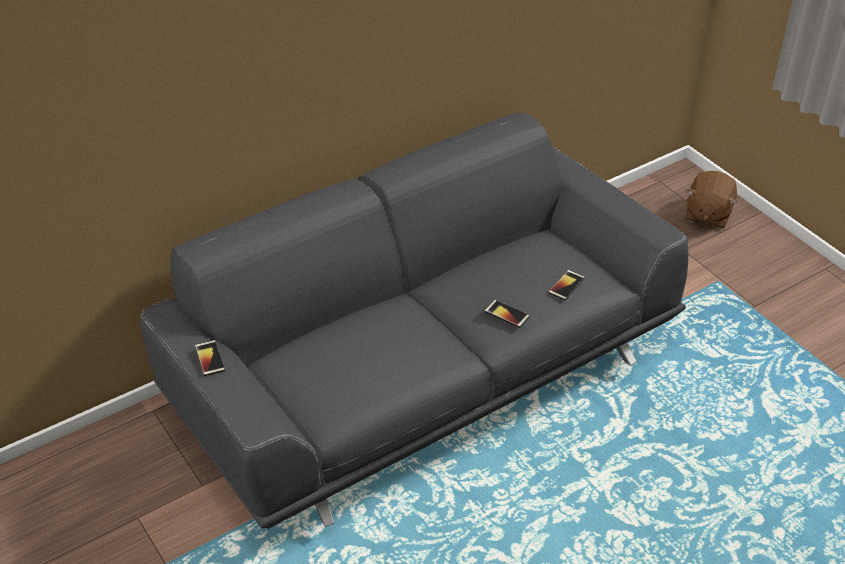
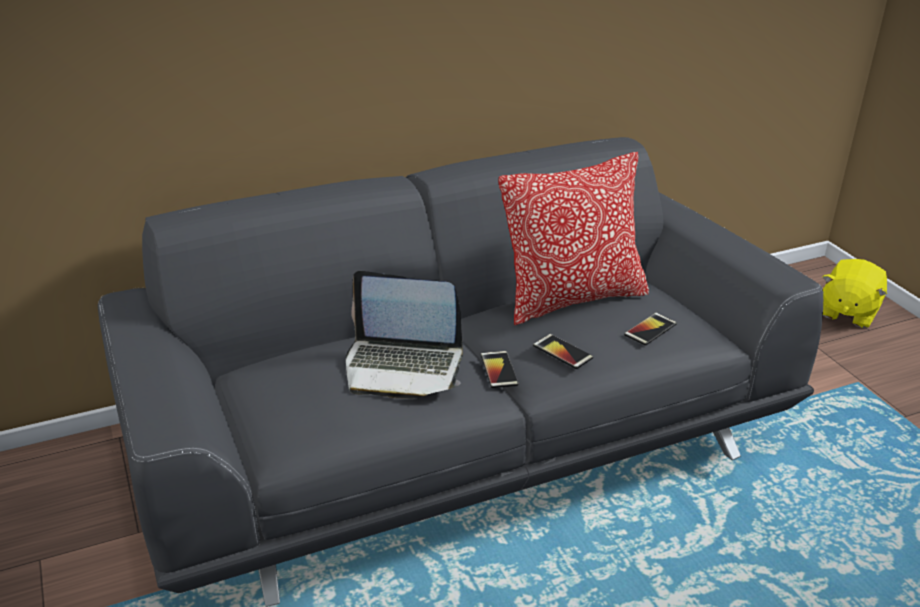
camera: 10 degrees right, 10 degrees down
phone [195,340,225,376] -> phone moved to [481,351,518,388]
brown plush toy [686,171,737,228] -> yellow plush toy [822,259,887,328]
none -> laptop [346,271,463,399]
none -> pillow [498,152,649,325]

